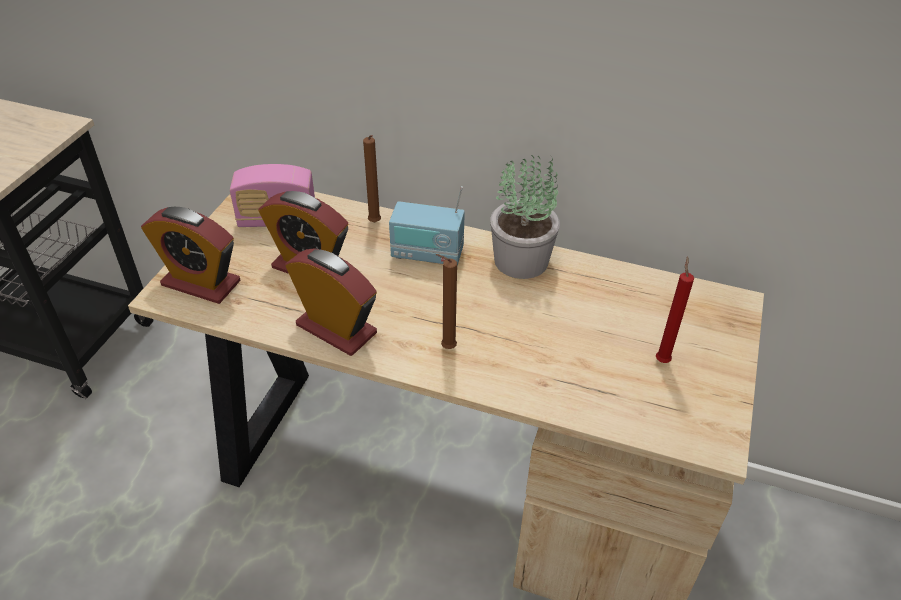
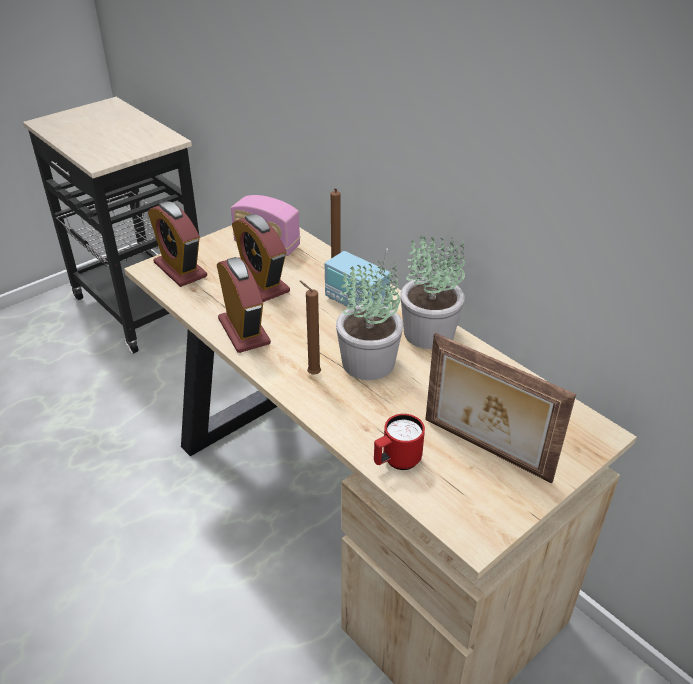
camera: 30 degrees right, 5 degrees down
red candle [656,256,694,363] -> picture frame [425,333,576,483]
none -> potted plant [336,261,403,380]
none -> red mug [374,414,425,470]

